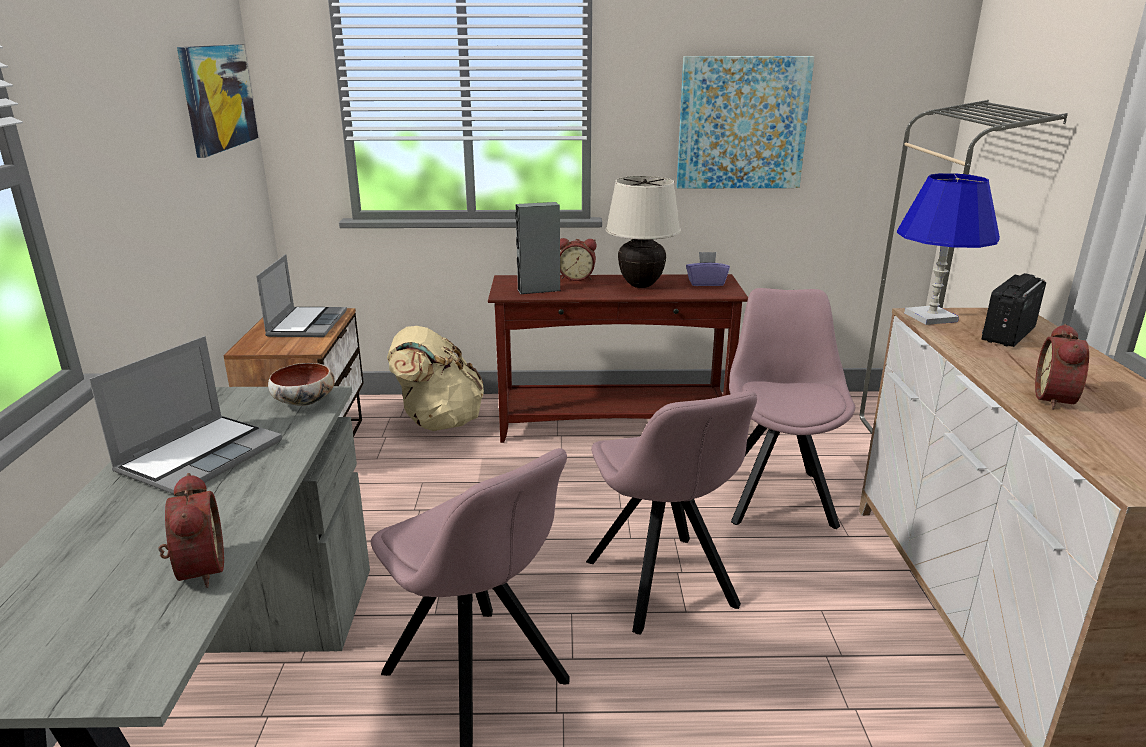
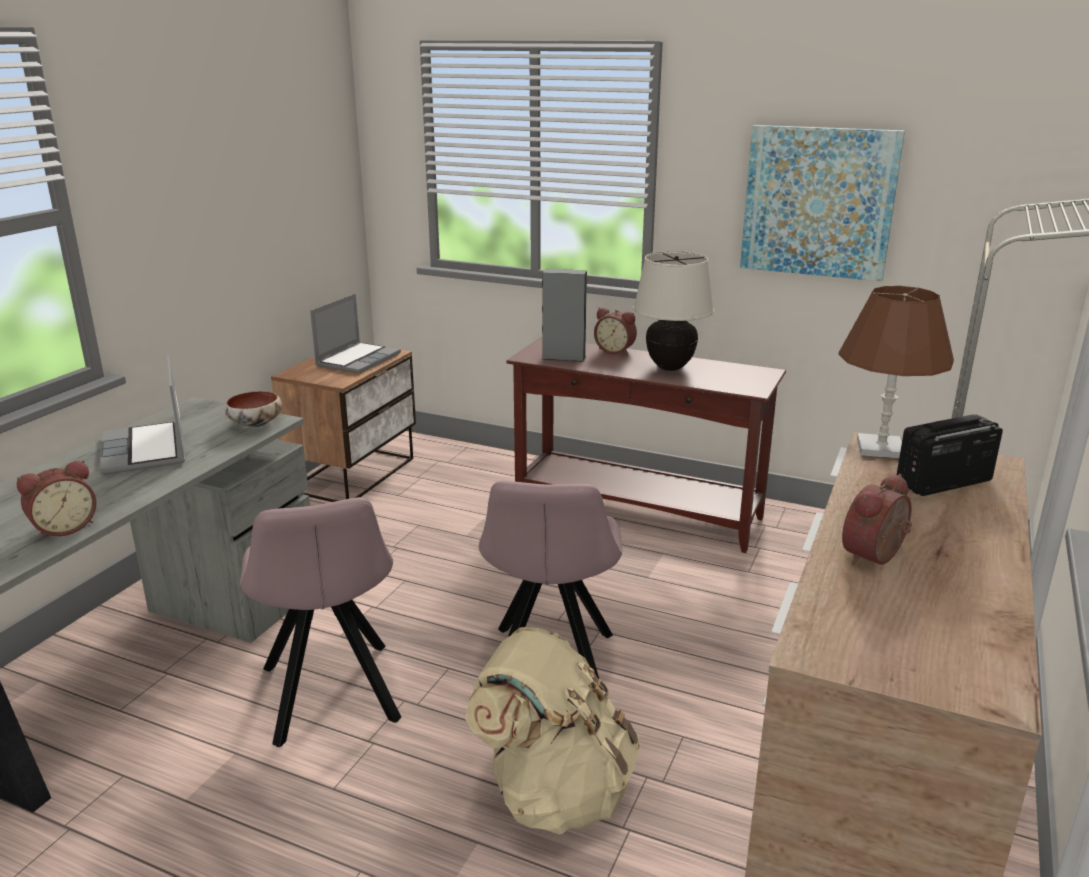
camera: 25 degrees right, 0 degrees up
laptop [89,336,282,494] -> laptop turned 105 degrees clockwise [100,355,185,475]
alarm clock [158,473,224,588] -> alarm clock turned 45 degrees clockwise [16,460,96,539]
picture [177,44,258,158] -> none
beige backpack [387,326,484,431] -> beige backpack moved to [465,627,640,834]
purple tissue box [686,252,730,286] -> none
pink chair [729,288,855,529] -> none
blue table lamp [896,173,1000,325] -> brown table lamp [838,286,954,458]

